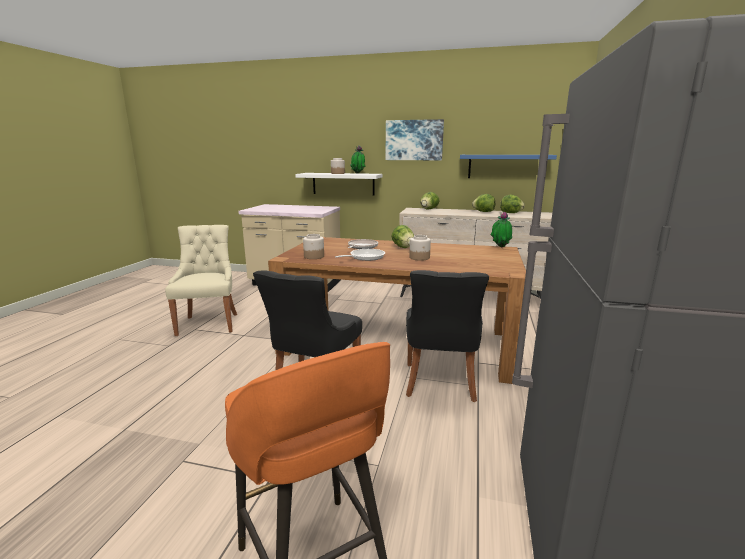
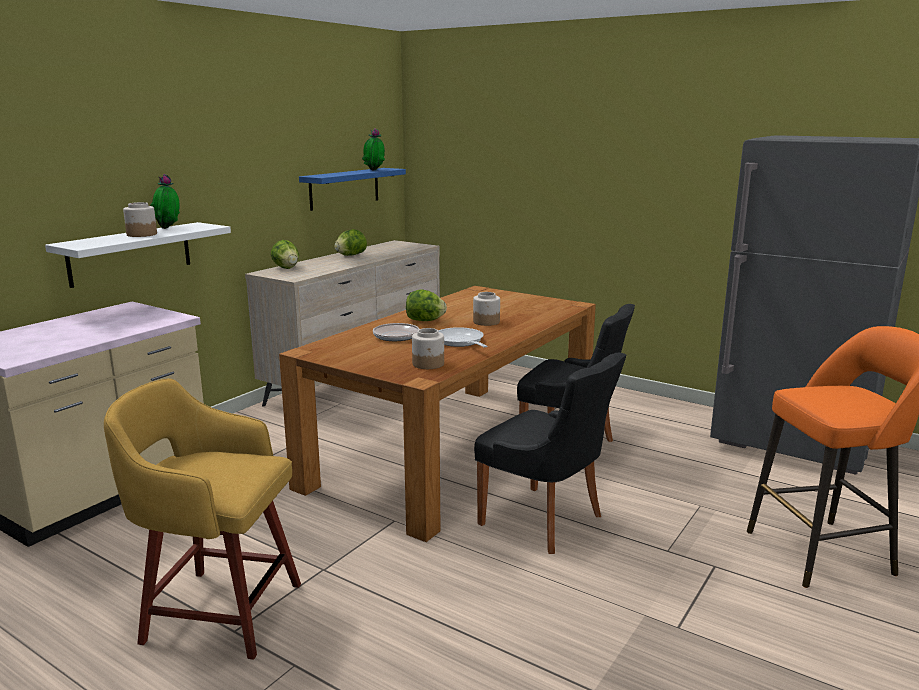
camera: 70 degrees left, 0 degrees up
beige chair [165,225,237,336] -> yellow stool [104,378,301,660]
picture [386,119,444,160] -> none
potted plant [491,211,512,247] -> potted plant moved to [362,128,385,171]
lettuce [500,195,525,213] -> none

